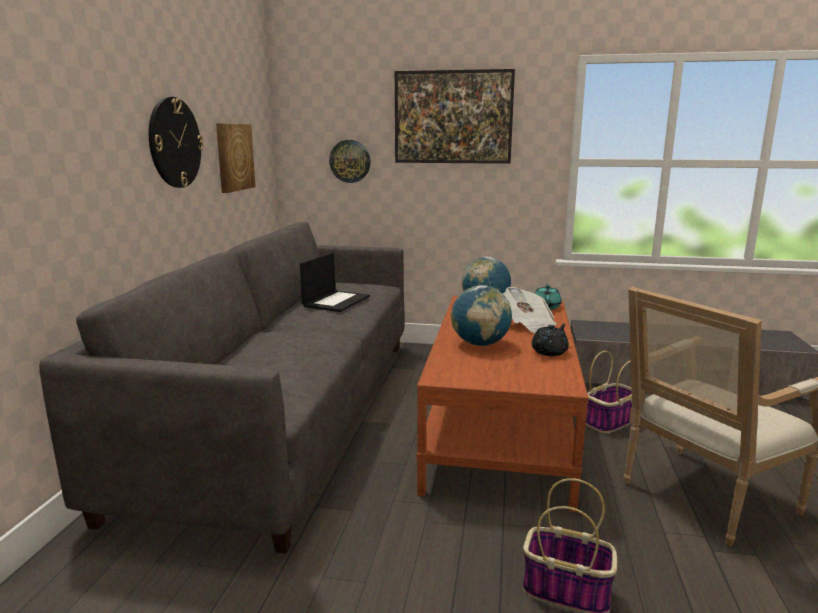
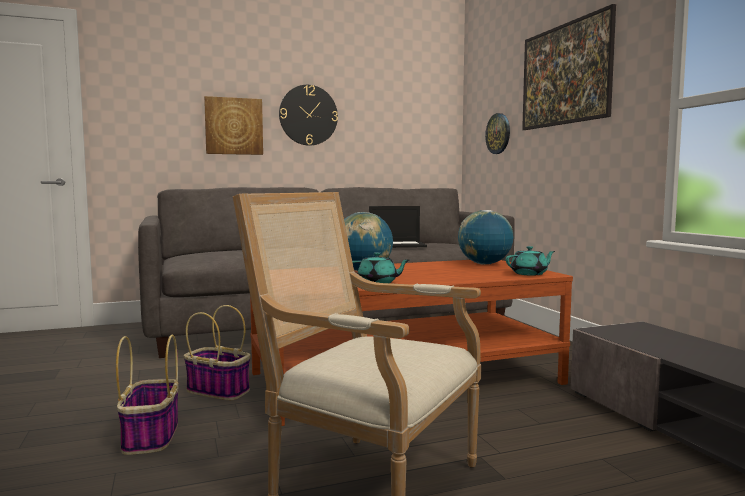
camera: 60 degrees right, 10 degrees down
picture [216,123,256,193] -> picture moved to [204,96,263,155]
newspaper [503,287,557,334] -> none
black teapot [532,324,569,356] -> turquoise teapot [352,252,409,283]
basket [586,351,632,433] -> basket moved to [184,305,250,400]

